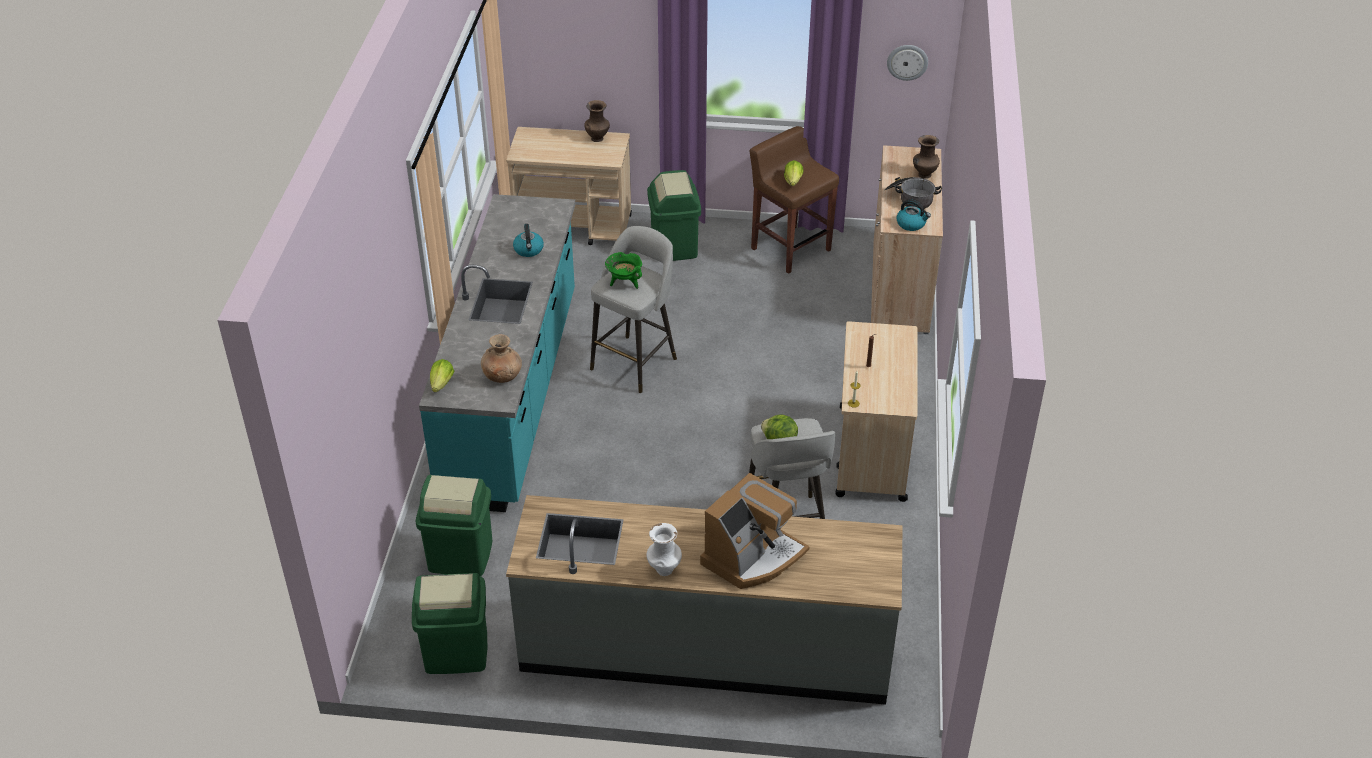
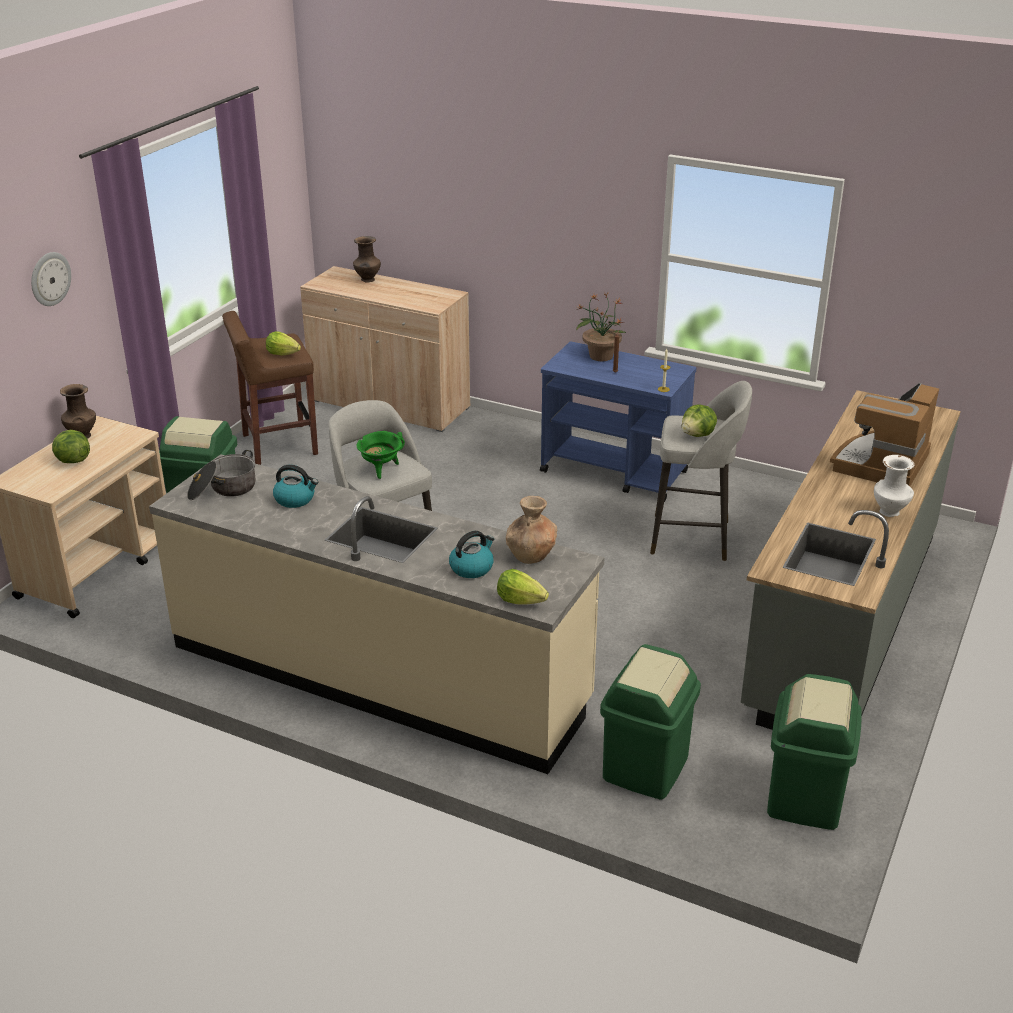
camera: 70 degrees left, 10 degrees down
turquoise counter [419,194,575,512] -> beige counter [149,454,605,774]
coffee machine [700,473,810,589] -> coffee machine turned 120 degrees counterclockwise [830,383,939,486]
beige cart [835,321,917,502] -> blue cart [540,342,697,502]
cooking pot [885,177,942,209] -> cooking pot moved to [187,450,256,500]
wall clock [887,45,928,81] -> wall clock moved to [31,252,71,306]
kettle [897,199,931,231] -> kettle moved to [449,531,494,578]
none -> lettuce [52,430,90,463]
none -> potted plant [576,293,626,361]

